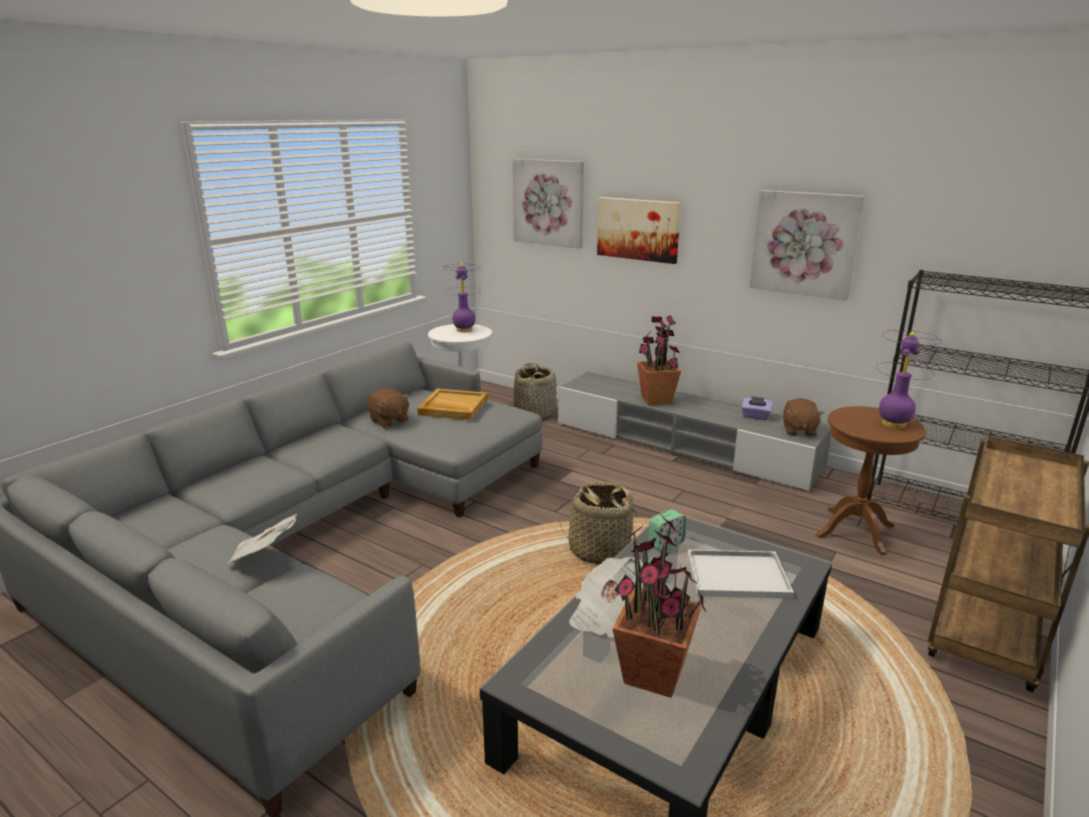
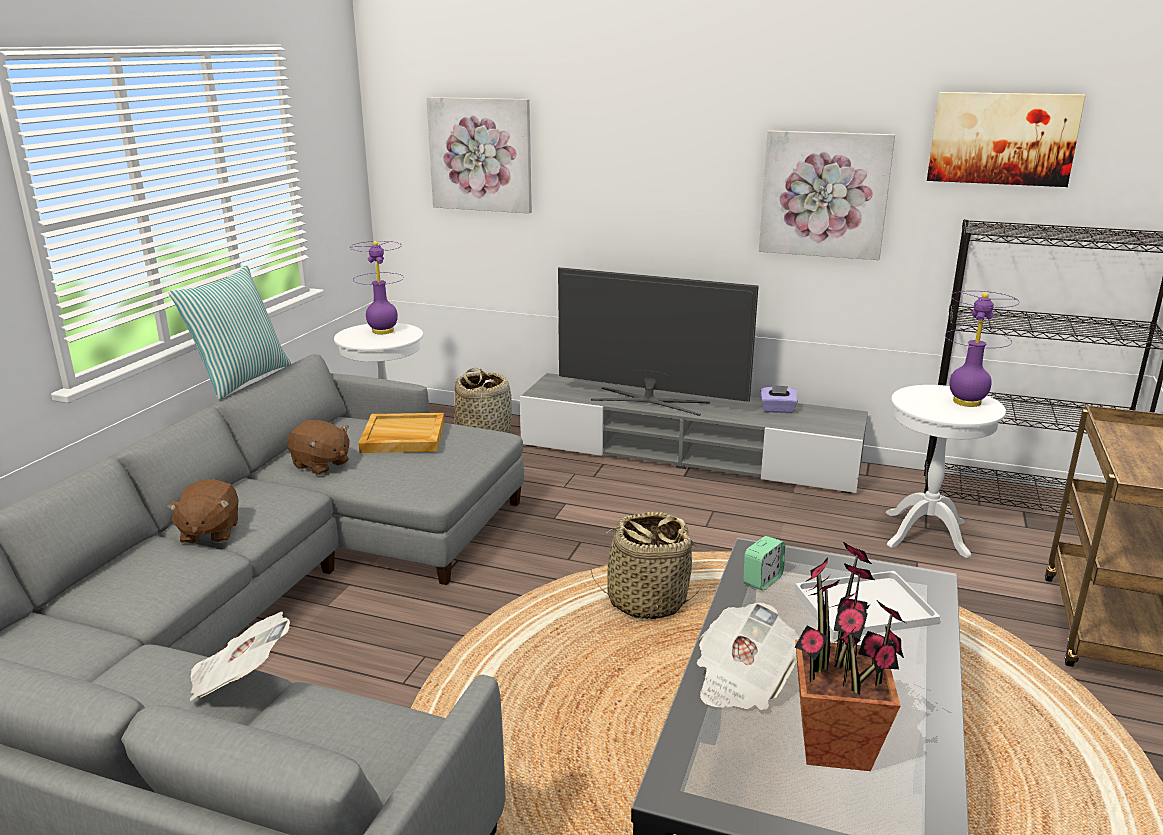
camera: 15 degrees left, 0 degrees up
picture [597,197,681,264] -> picture moved to [927,92,1086,187]
potted plant [637,315,681,405] -> television [558,267,759,416]
brown plush toy [783,398,824,437] -> brown plush toy moved to [167,479,239,544]
brown side table [816,406,926,555] -> white side table [886,385,1006,558]
none -> pillow [168,265,291,400]

